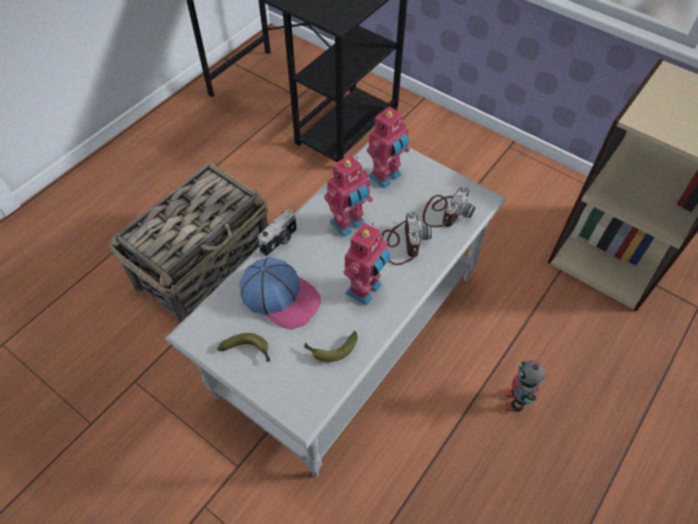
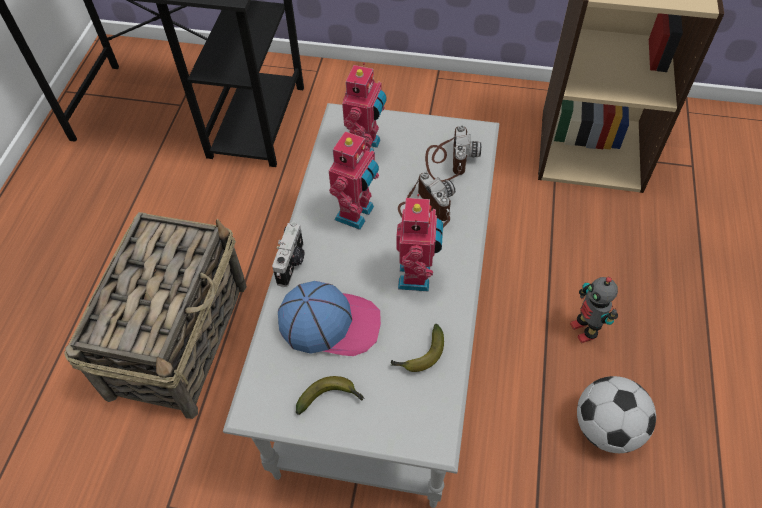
camera: 25 degrees left, 0 degrees up
none -> football [577,376,656,453]

